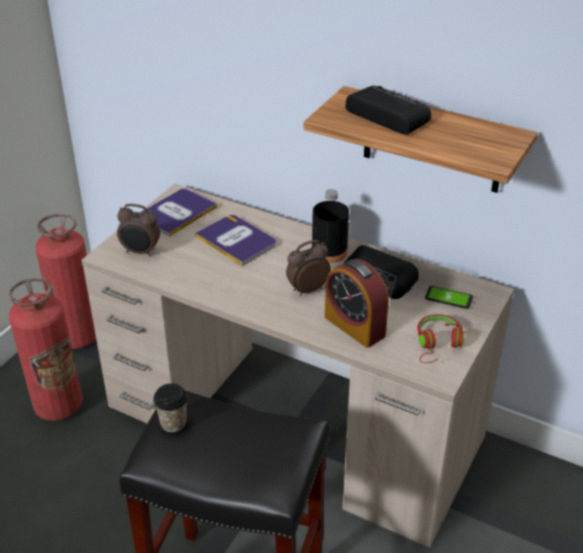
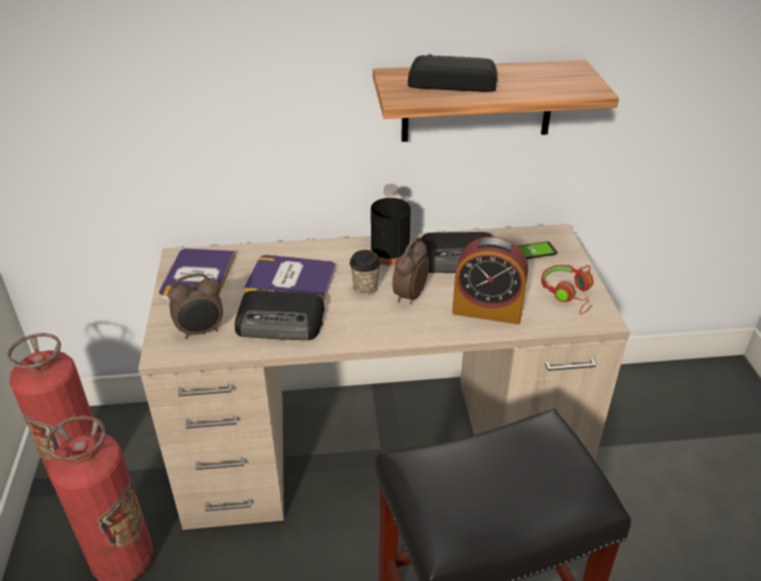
camera: 35 degrees left, 0 degrees up
cup [153,383,188,432] -> cup moved to [350,250,381,296]
none -> radio [235,290,325,340]

